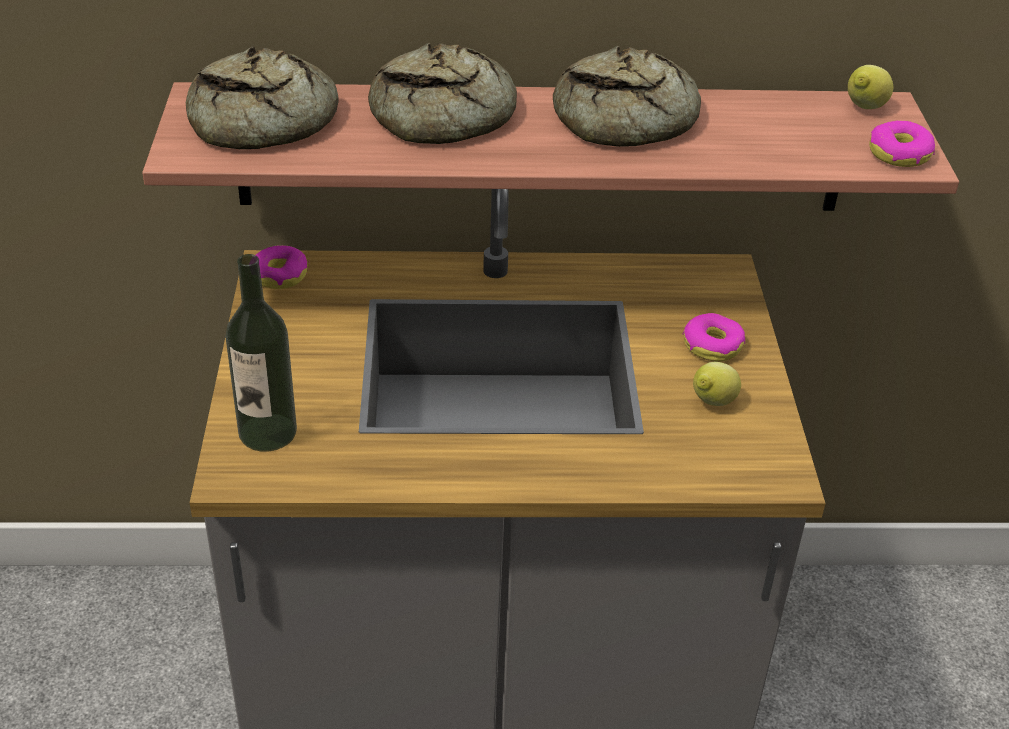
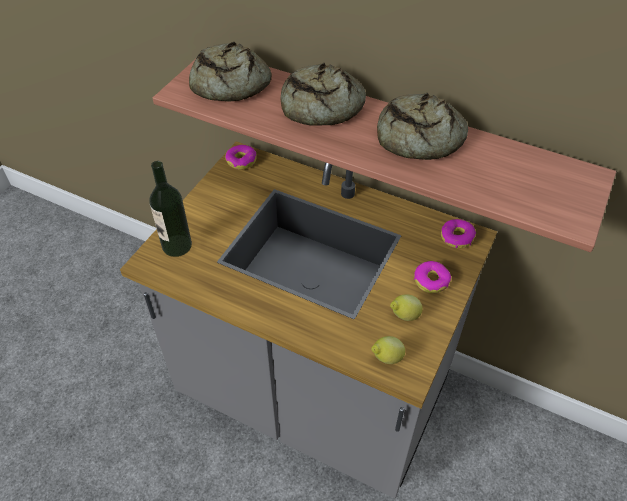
camera: 30 degrees right, 10 degrees up
lemon [848,65,893,109] -> lemon moved to [371,336,405,364]
donut [869,120,935,167] -> donut moved to [441,219,476,248]

